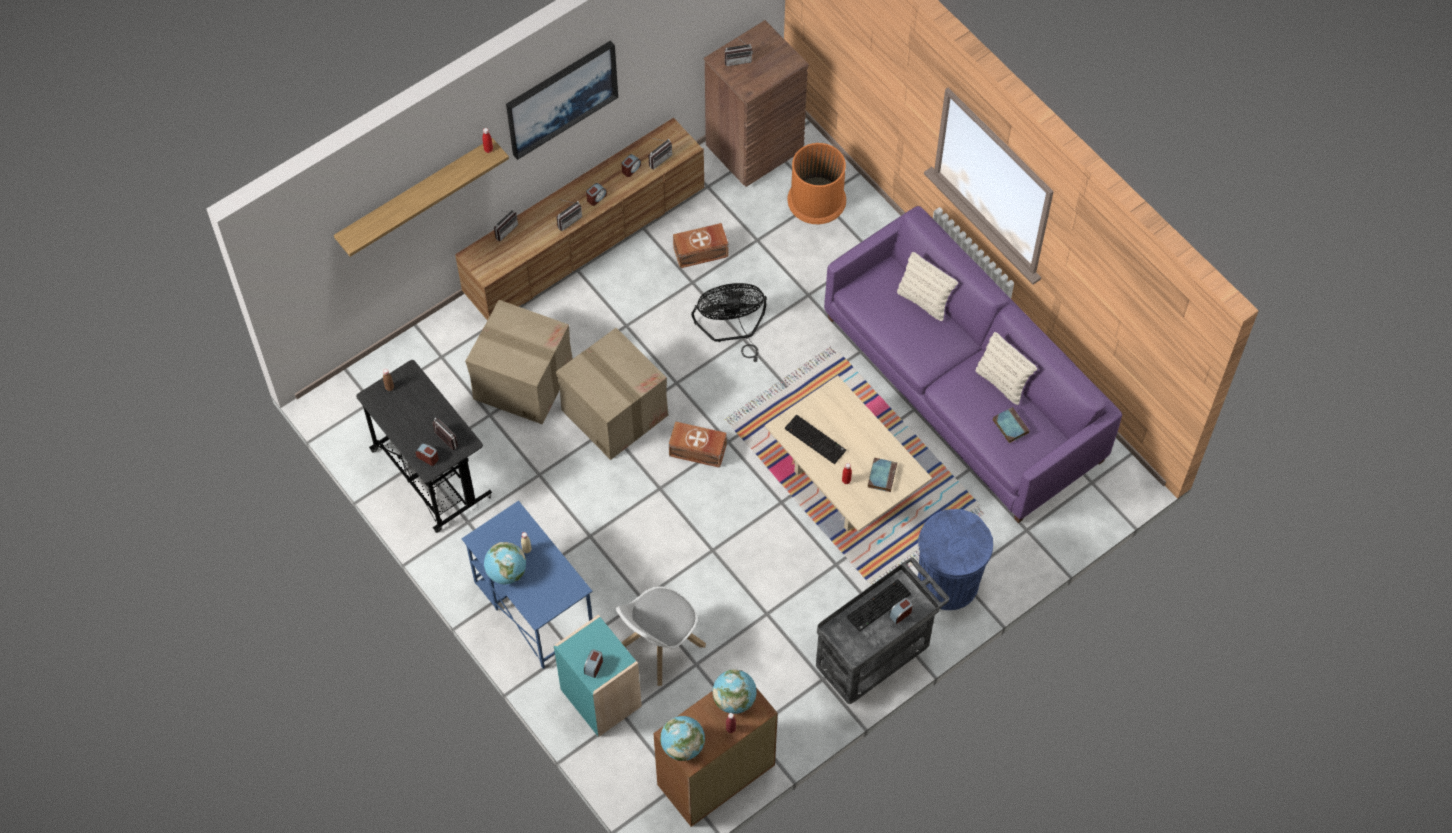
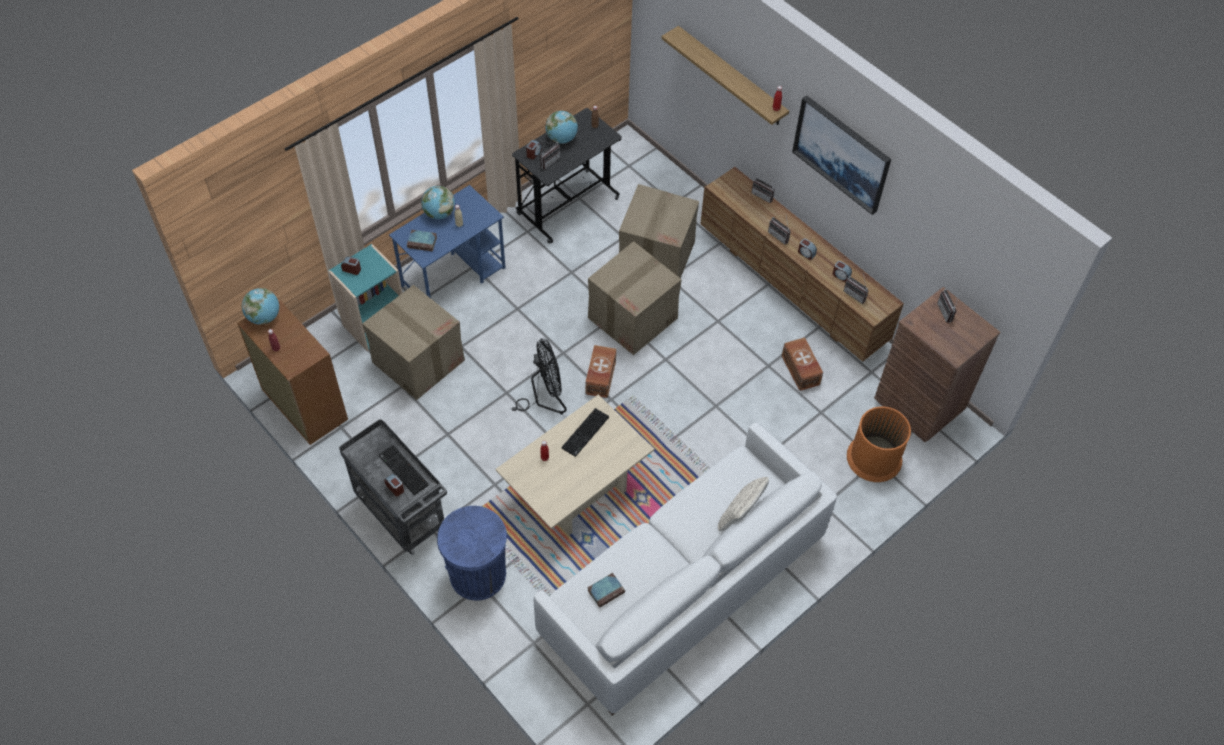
camera: 85 degrees right, 5 degrees down
chair [616,586,706,686] -> cardboard box [362,285,465,400]
black fan [691,283,767,362] -> black fan moved to [511,338,567,415]
globe [713,669,757,714] -> globe moved to [546,111,578,144]
purple sofa [824,206,1122,523] -> white sofa [534,422,837,715]
book [868,458,897,492] -> book moved to [407,230,437,252]
beige pillow [975,332,1037,405] -> none

